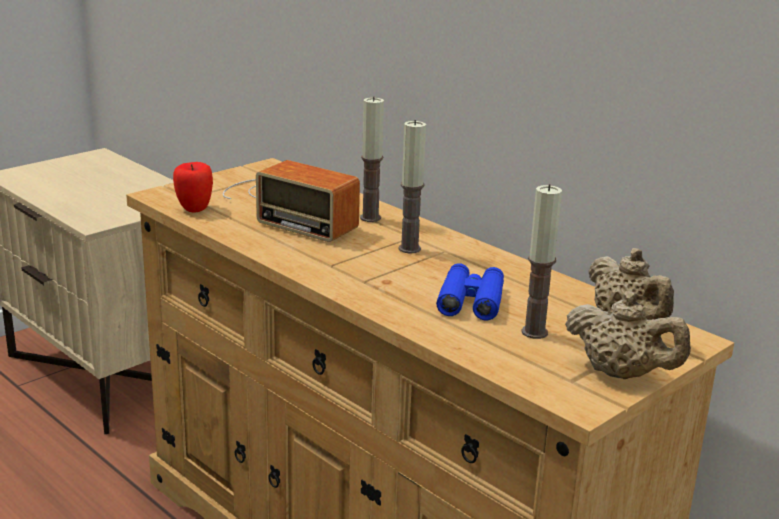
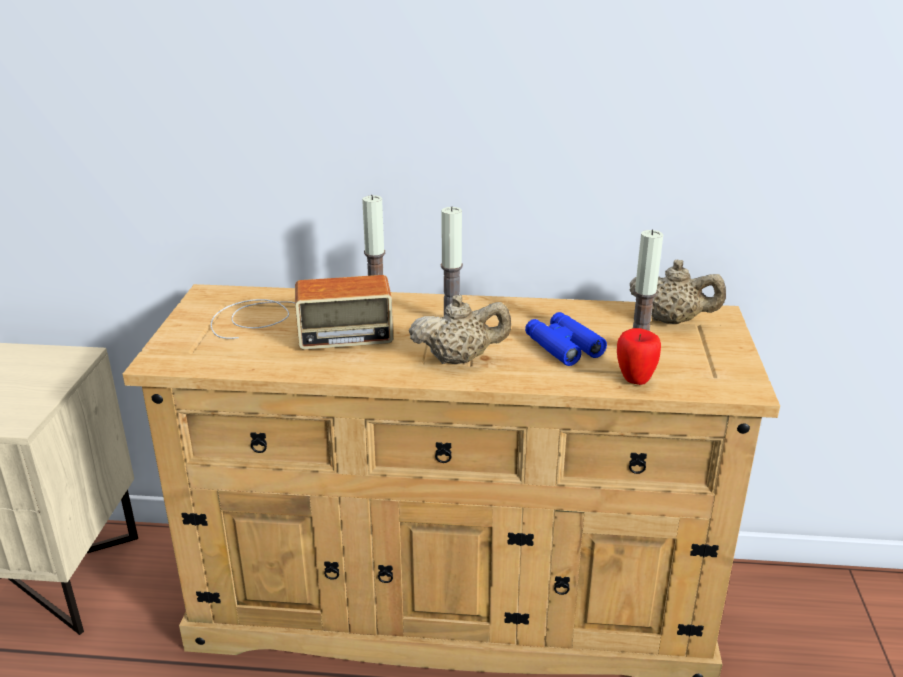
camera: 40 degrees left, 5 degrees up
apple [173,162,213,213] -> apple moved to [617,328,661,385]
beige teapot [565,291,691,379] -> beige teapot moved to [409,295,511,364]

